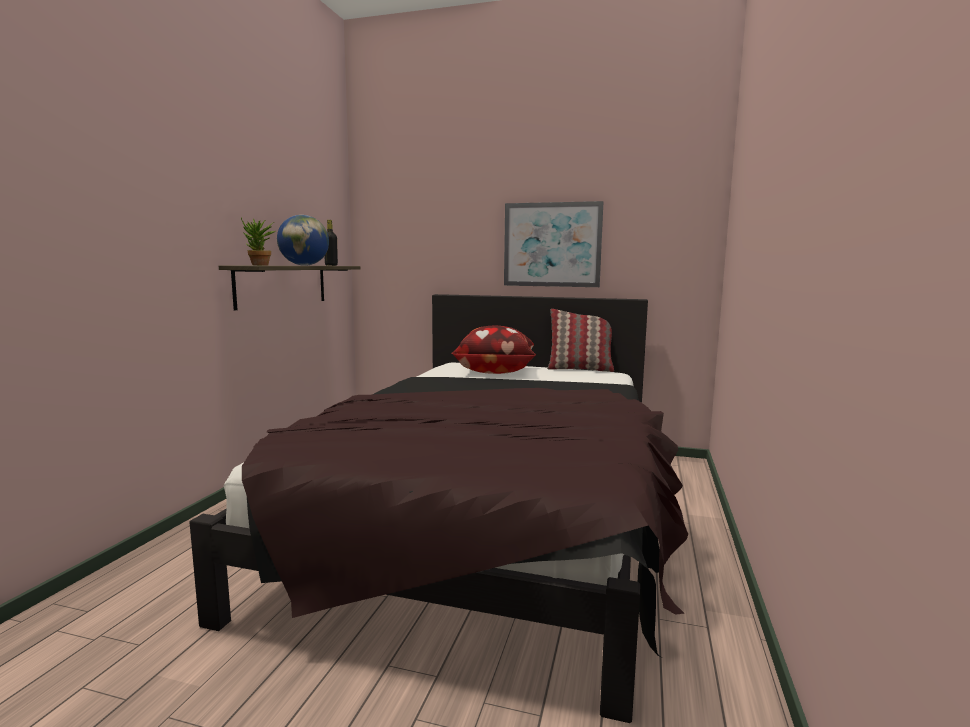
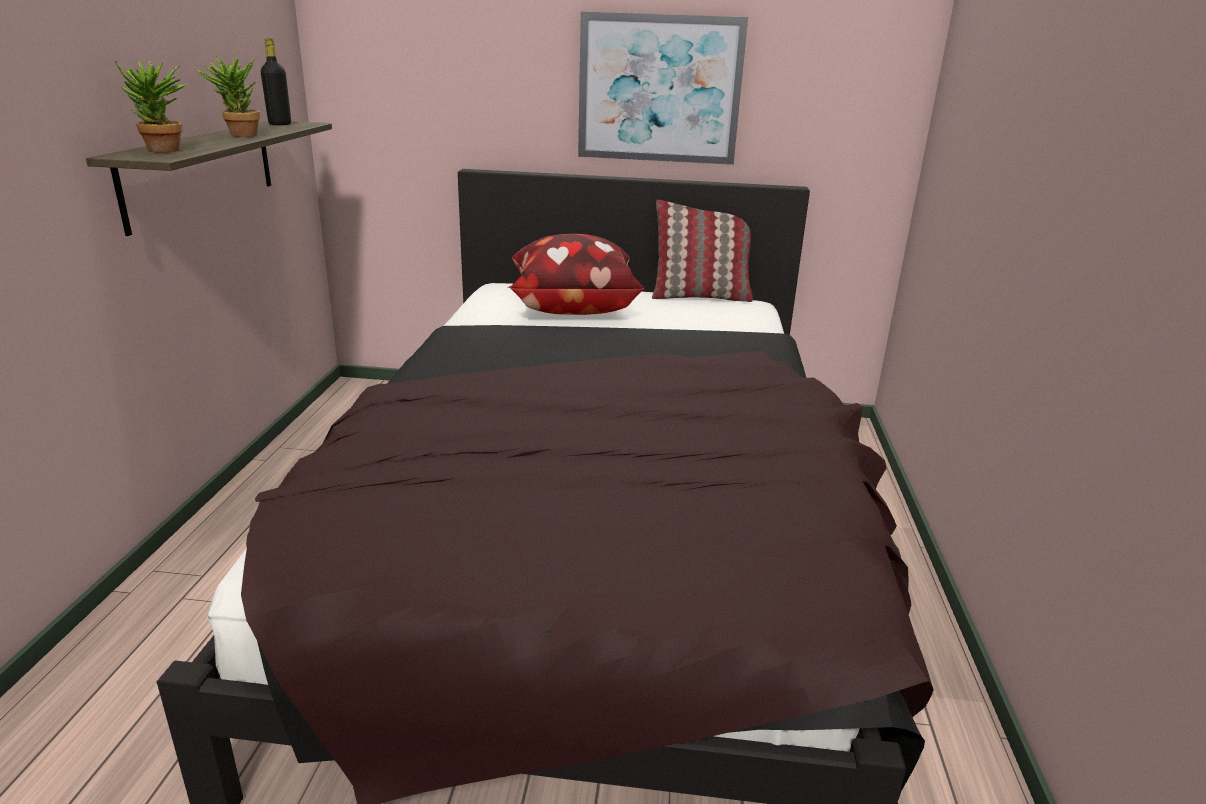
camera: 10 degrees left, 15 degrees up
globe [277,215,329,266] -> potted plant [195,55,260,137]

